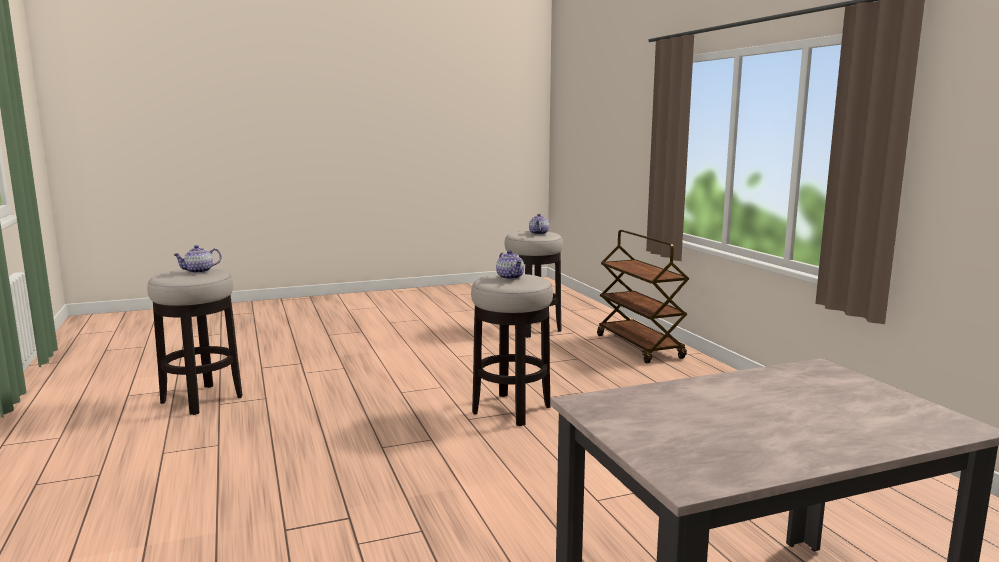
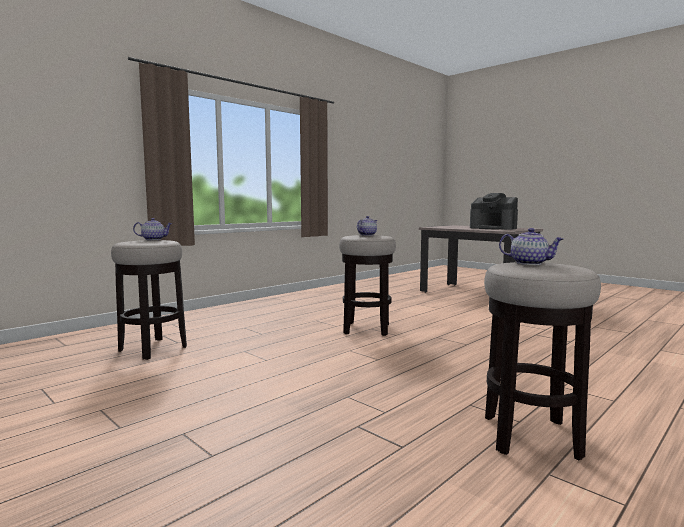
camera: 115 degrees left, 5 degrees down
brown cart [597,230,690,363] -> none
none -> coffee machine [470,193,518,230]

